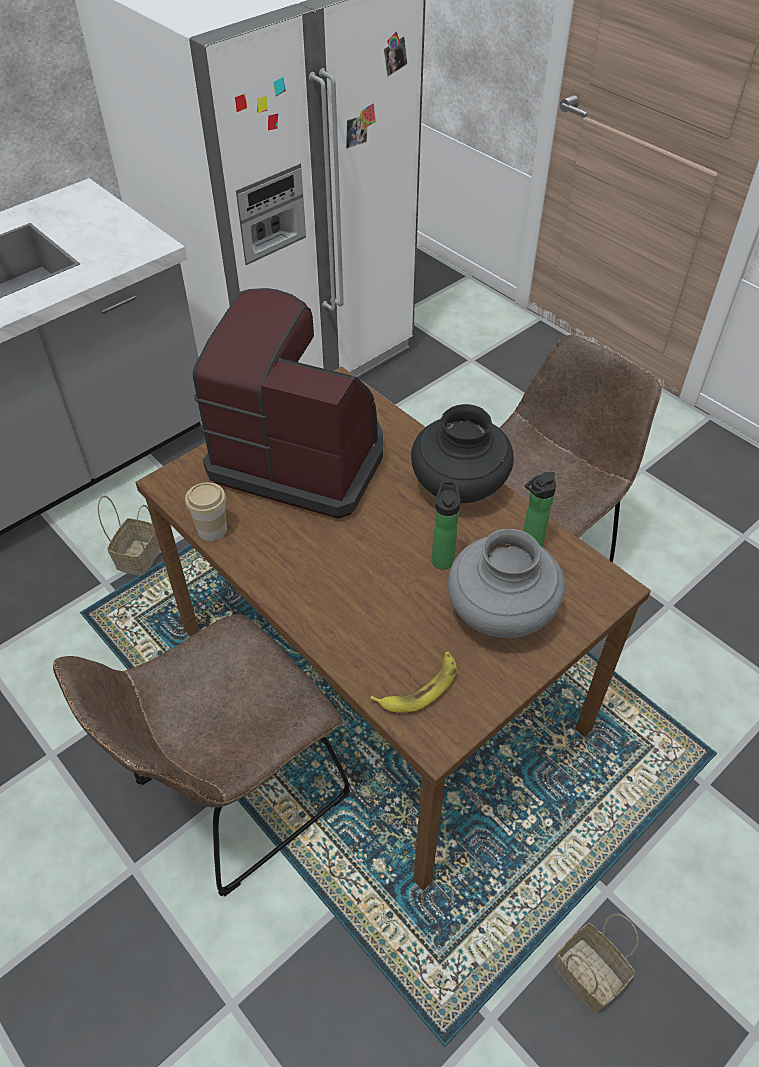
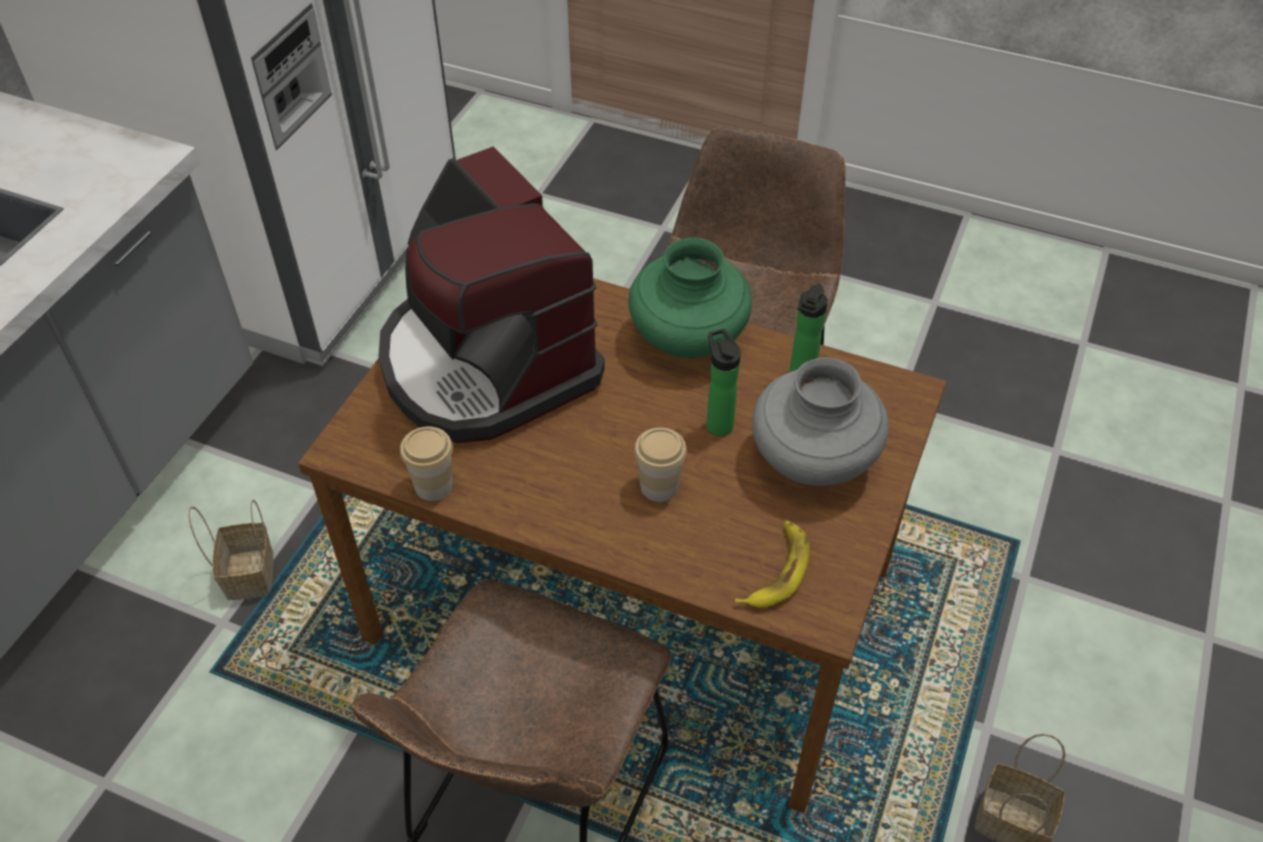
camera: 25 degrees left, 0 degrees up
coffee machine [193,288,383,519] -> coffee machine turned 120 degrees counterclockwise [378,146,605,443]
black vase [411,404,514,503] -> green vase [628,238,752,358]
none -> cup [634,427,687,502]

